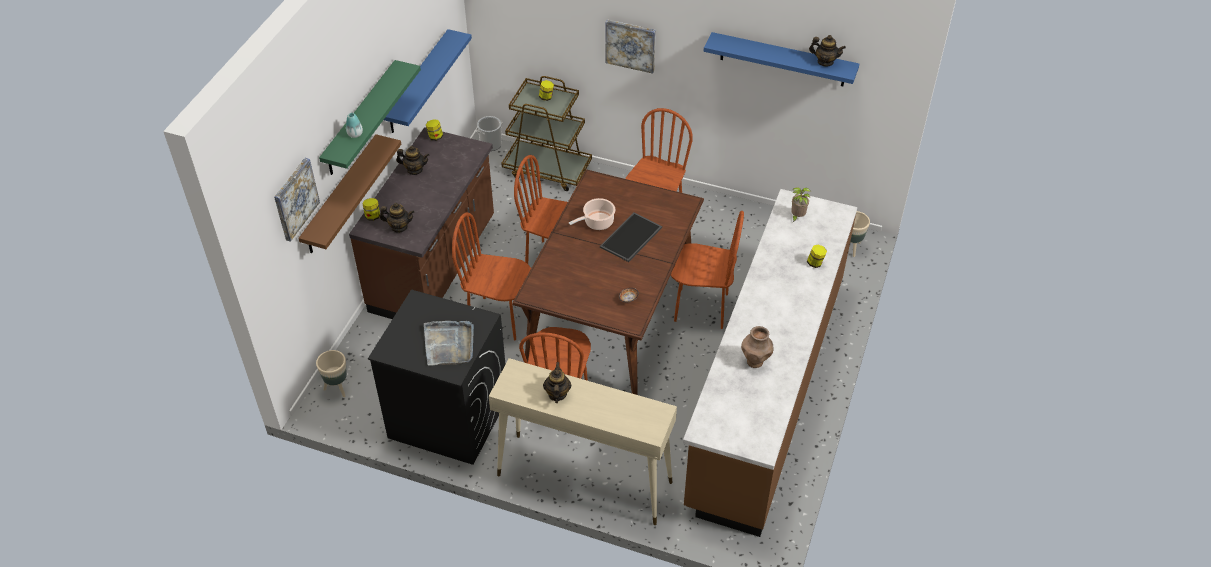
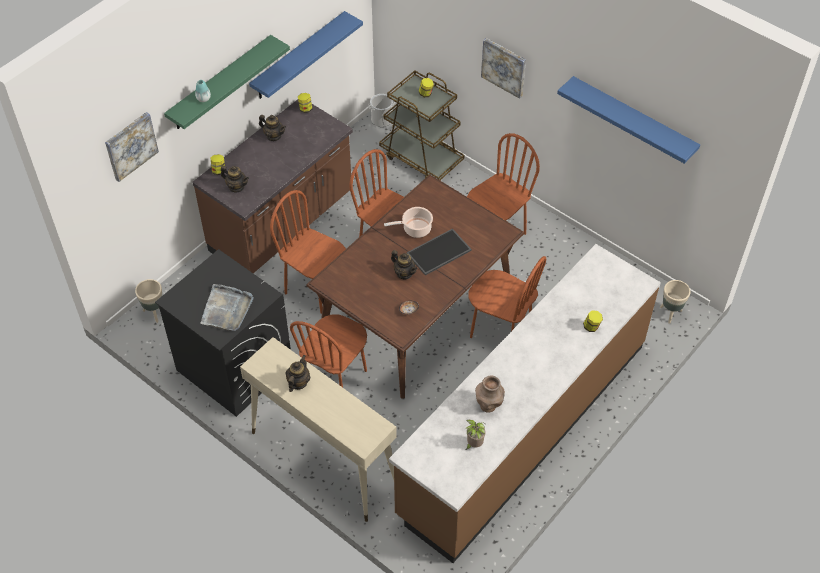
camera: 20 degrees right, 5 degrees up
brown shelf [298,134,401,253] -> none
potted plant [791,187,811,223] -> potted plant moved to [465,420,486,450]
teapot [809,35,846,67] -> teapot moved to [391,250,418,279]

